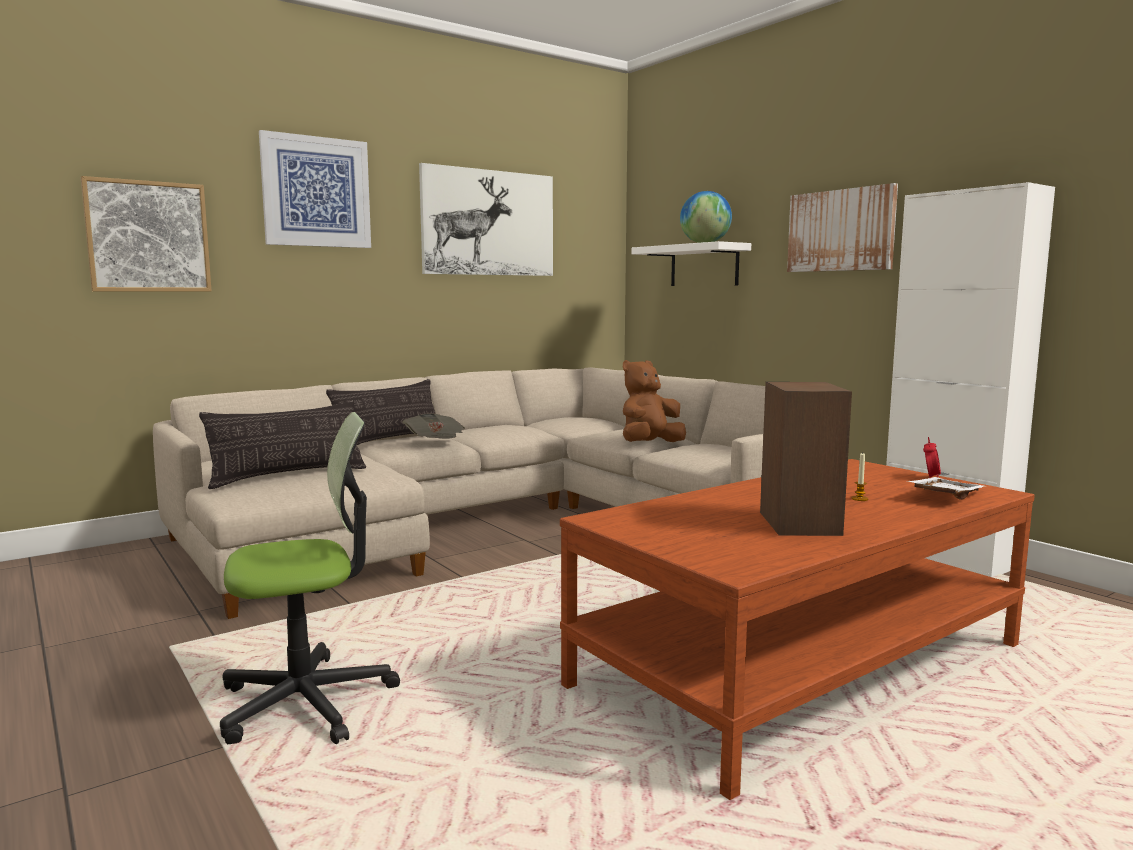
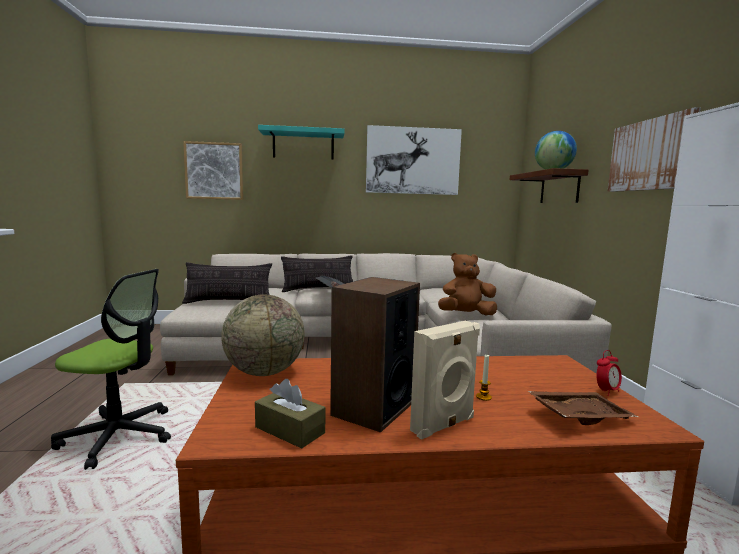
camera: 30 degrees right, 0 degrees up
picture [259,130,371,248] -> turquoise shelf [258,125,345,160]
white shelf [632,241,751,286] -> brown shelf [510,168,589,203]
white tray [907,477,985,500] -> brown tray [528,391,638,425]
none -> globe [221,294,305,376]
none -> brown tissue box [255,379,325,449]
none -> beige speaker [410,321,480,440]

